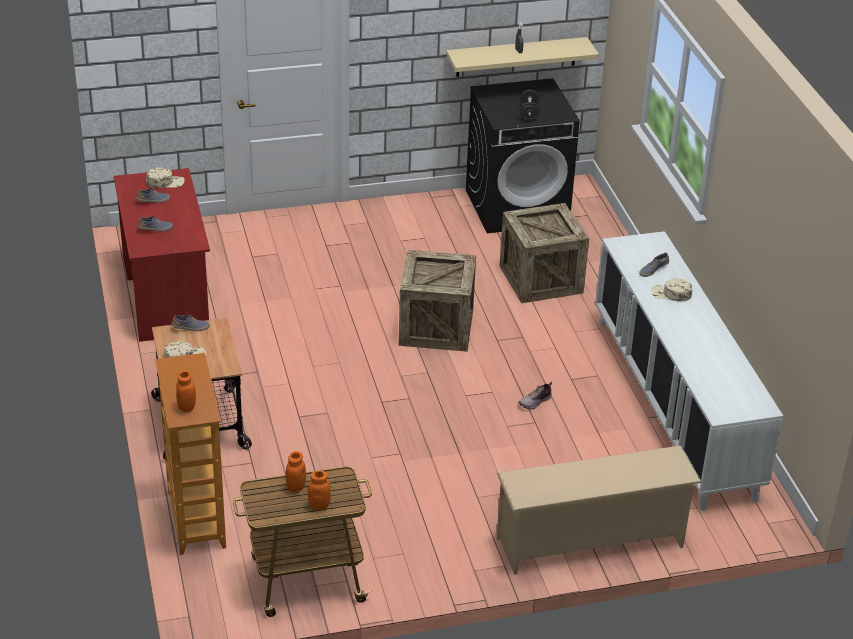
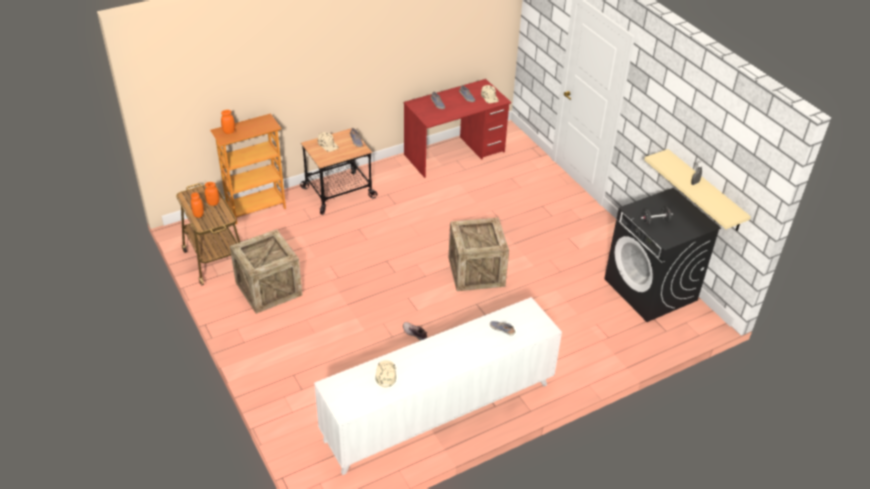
camera: 75 degrees right, 5 degrees up
beige shoe rack [497,445,702,575] -> none
crate [500,203,589,303] -> crate moved to [230,229,302,314]
beige cap [651,278,692,302] -> beige cap moved to [375,360,396,387]

